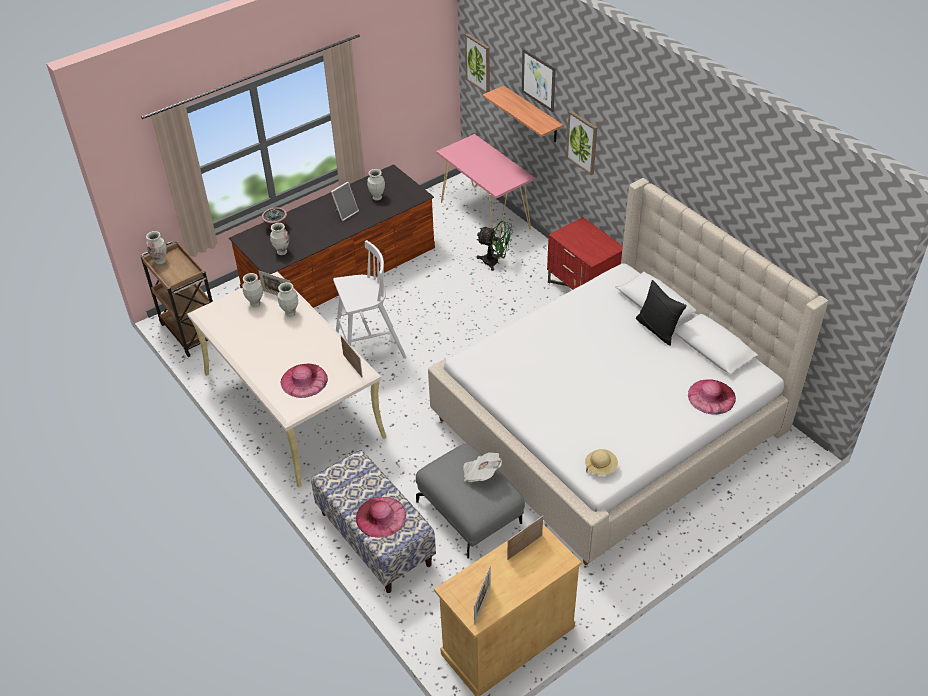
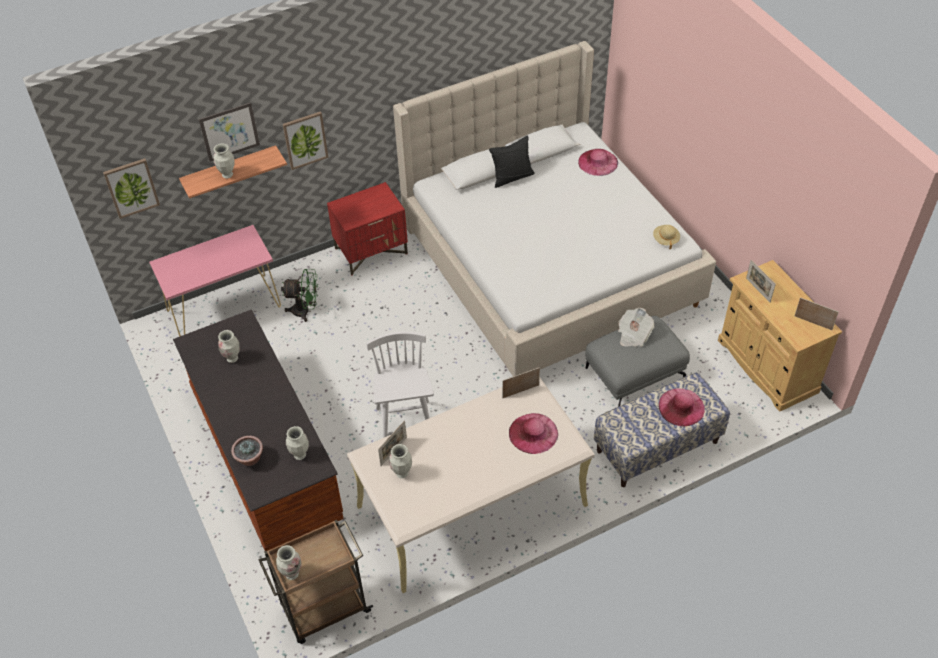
camera: 80 degrees left, 5 degrees up
vase [278,282,298,317] -> vase moved to [214,143,235,179]
picture frame [331,182,359,221] -> none
green fan [477,221,513,271] -> green fan turned 60 degrees clockwise [281,269,318,322]

